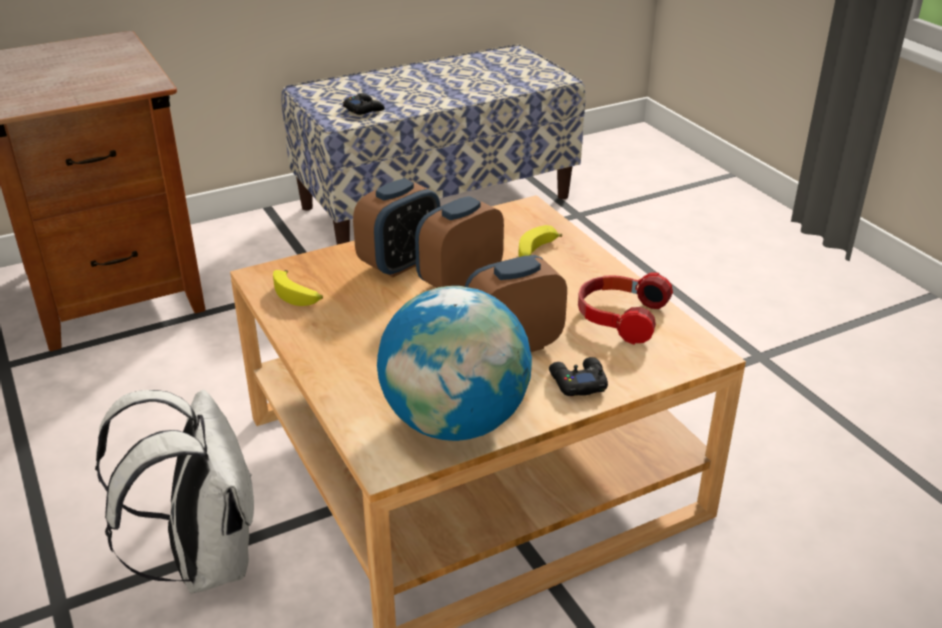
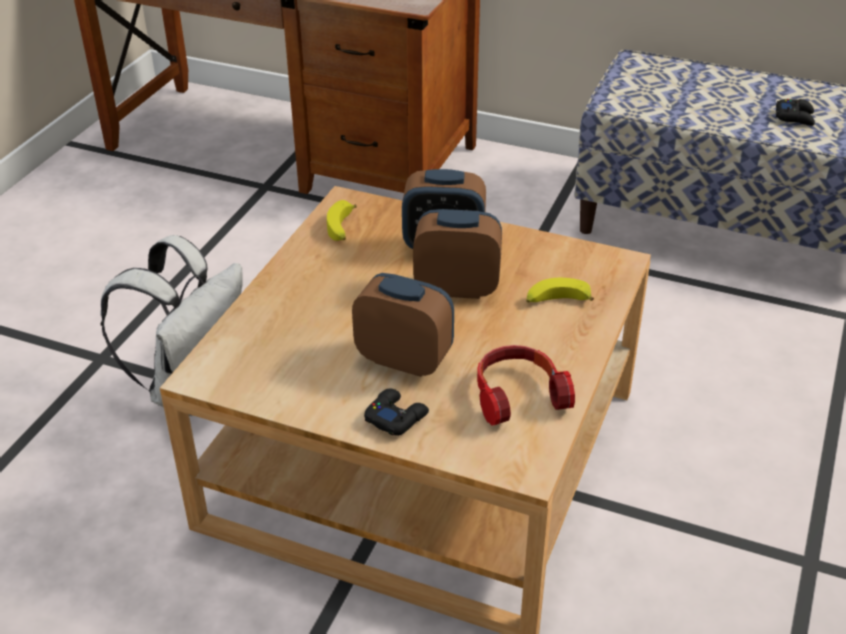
camera: 50 degrees right, 5 degrees up
black game controller [343,93,385,115] -> black game controller moved to [776,99,815,126]
globe [377,286,532,441] -> none

